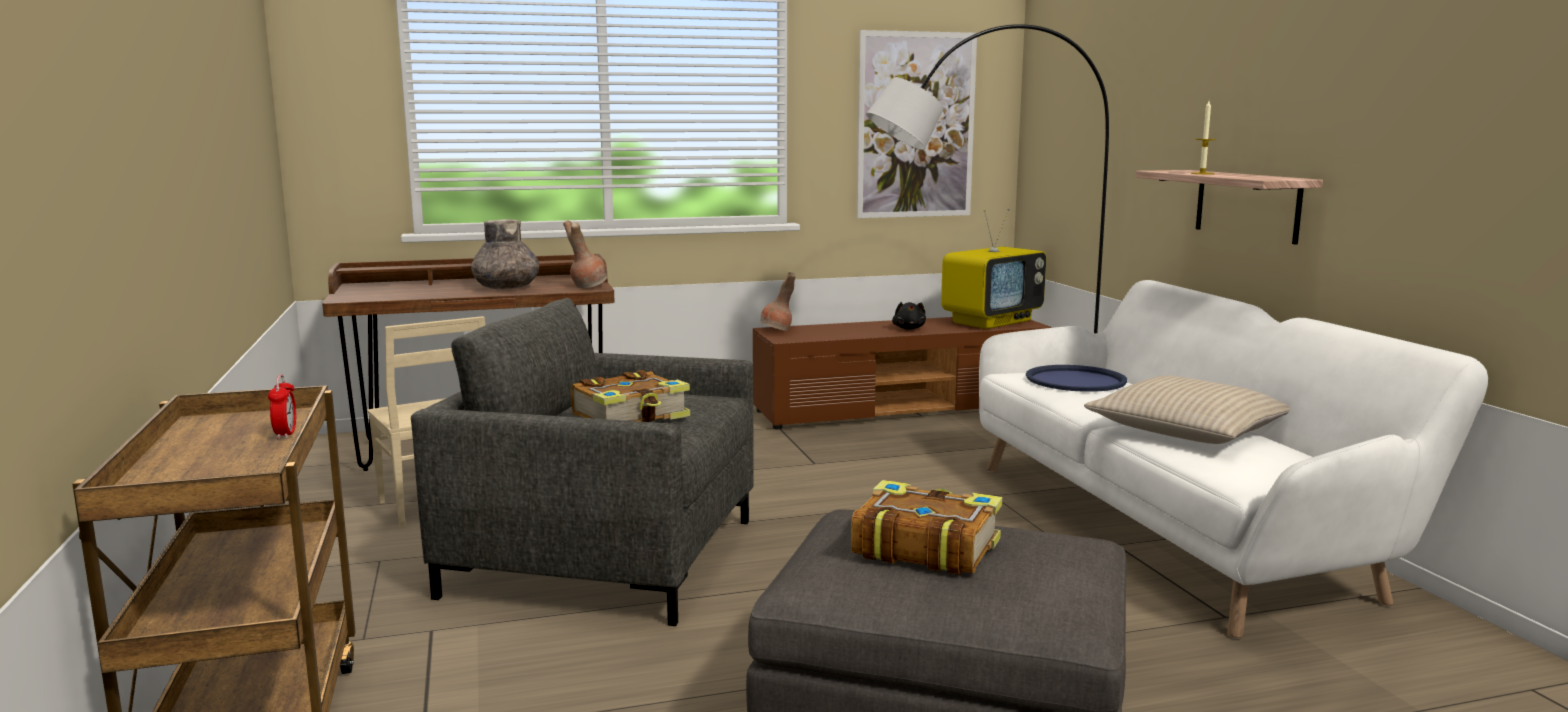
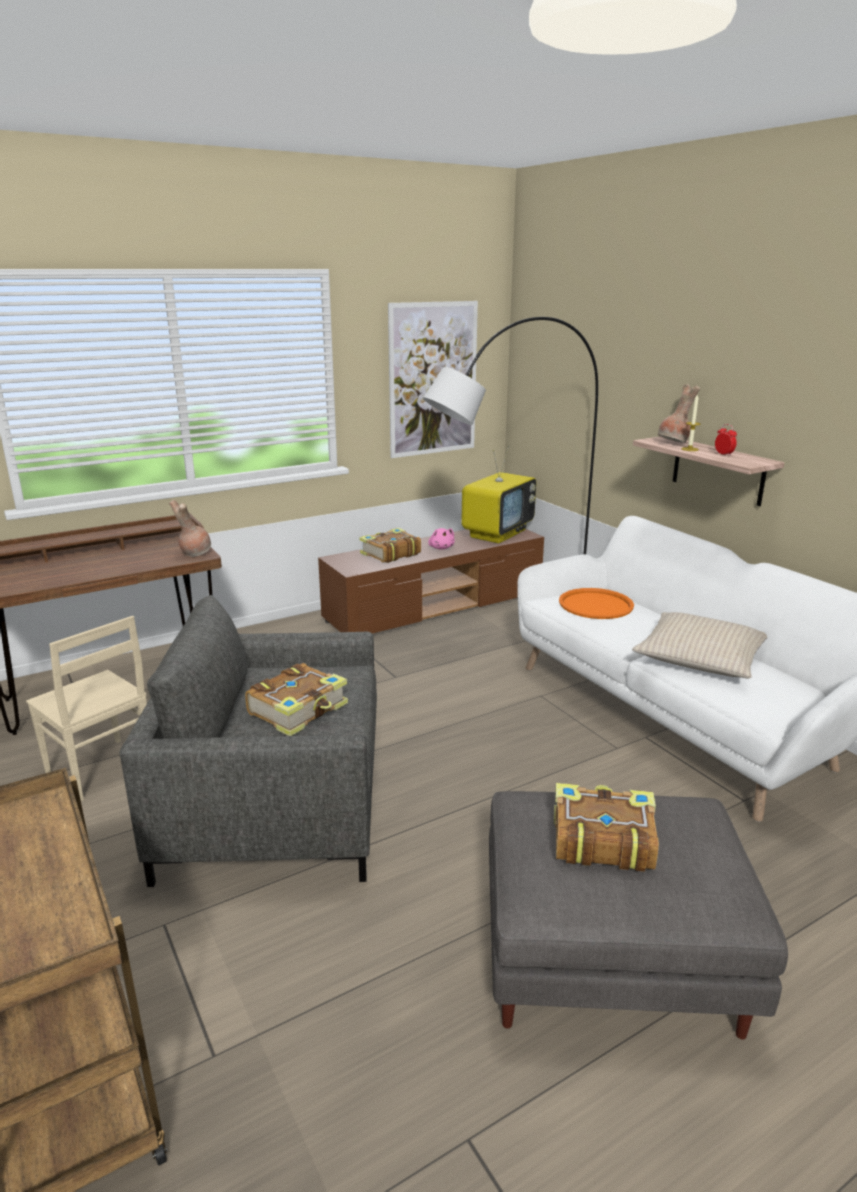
camera: 15 degrees left, 10 degrees up
alarm clock [268,375,296,440] -> alarm clock moved to [715,424,737,456]
grey vase [471,219,539,290] -> none
brown vase [760,272,796,331] -> brown vase moved to [658,384,700,443]
black plush toy [892,302,926,329] -> pink plush toy [428,528,455,550]
blue tray [1026,365,1127,392] -> orange tray [559,588,634,619]
none -> book [360,528,421,563]

